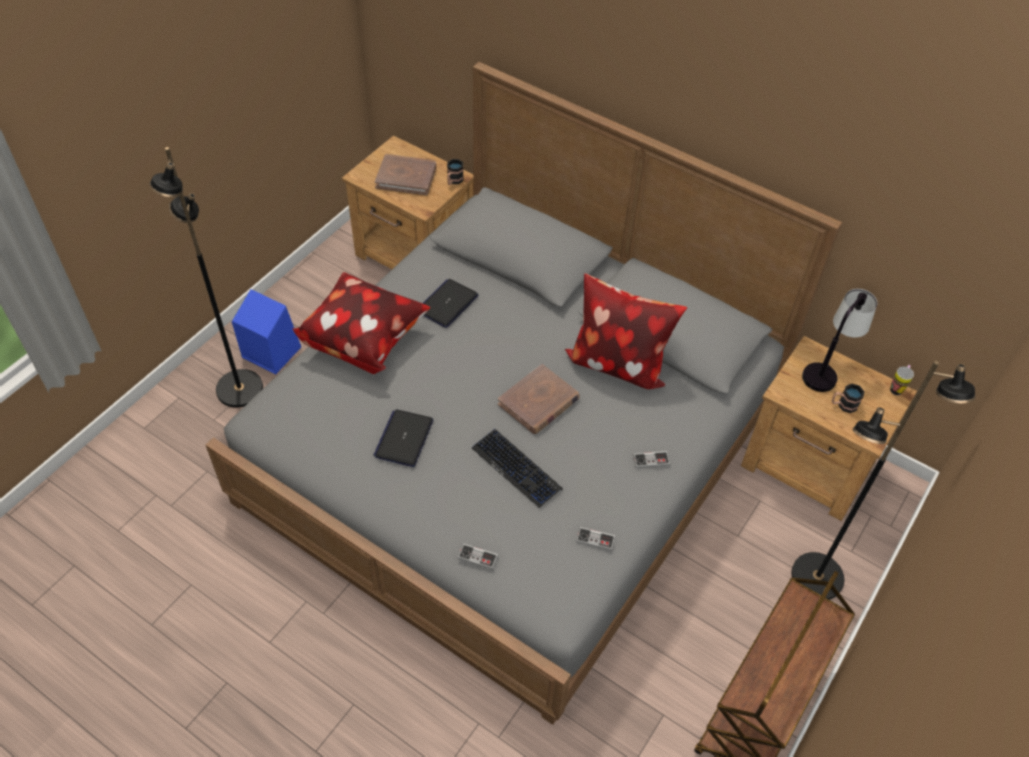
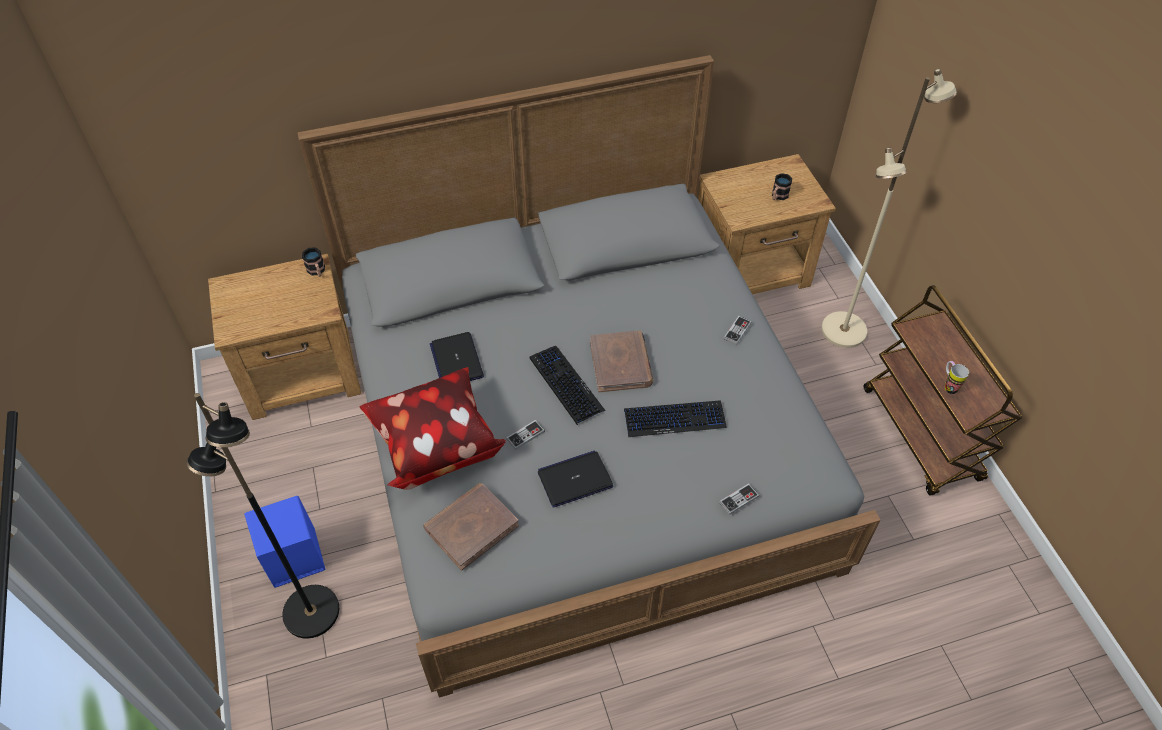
camera: 50 degrees left, 0 degrees up
laptop [373,409,434,467] -> laptop turned 105 degrees clockwise [538,451,614,508]
brown book [375,154,436,195] -> brown book moved to [423,483,519,571]
pillow [564,273,687,389] -> none
game controller [576,527,615,551] -> game controller moved to [506,420,545,450]
black floor lamp [792,361,975,600] -> beige floor lamp [821,69,957,348]
table lamp [802,289,877,392] -> none
mug [890,365,914,395] -> mug moved to [945,361,969,394]
none -> keyboard [530,346,606,425]

